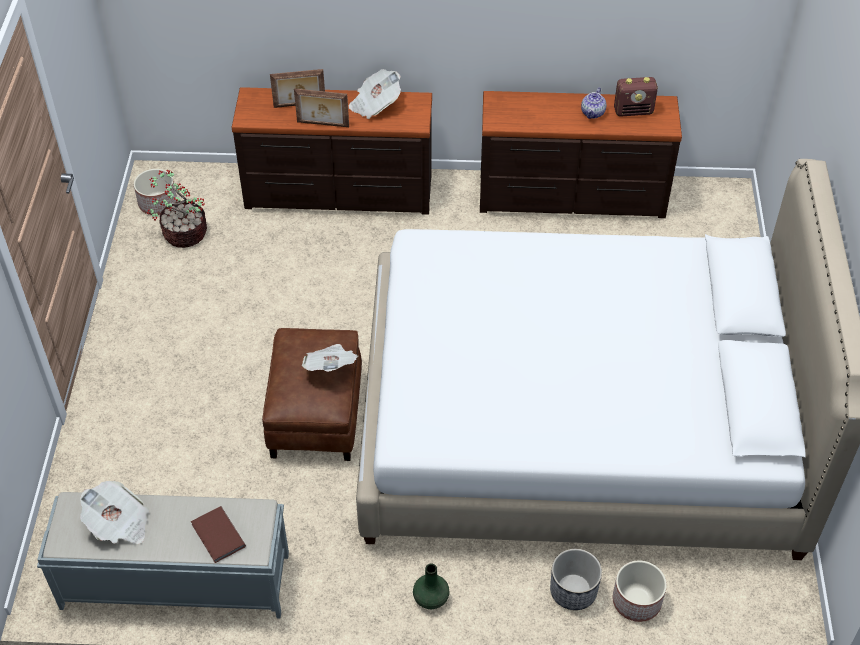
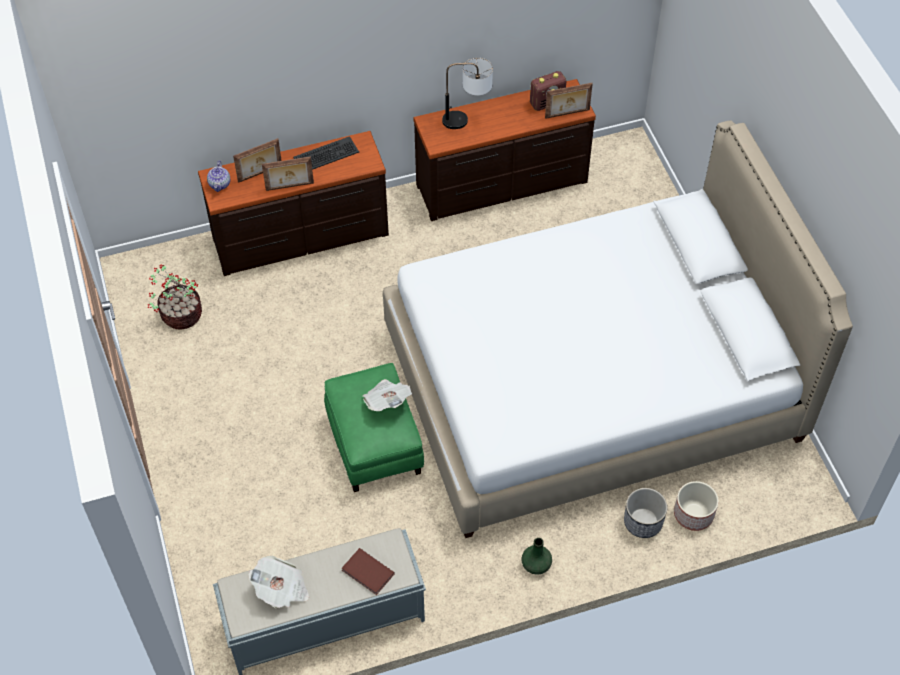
camera: 20 degrees left, 5 degrees up
planter [134,169,177,215] -> none
brown ottoman [262,328,362,461] -> green ottoman [324,363,424,492]
newspaper [349,69,401,119] -> keyboard [293,136,359,170]
teapot [581,87,607,119] -> teapot moved to [207,161,230,192]
none -> table lamp [442,58,493,129]
none -> picture frame [545,83,593,119]

